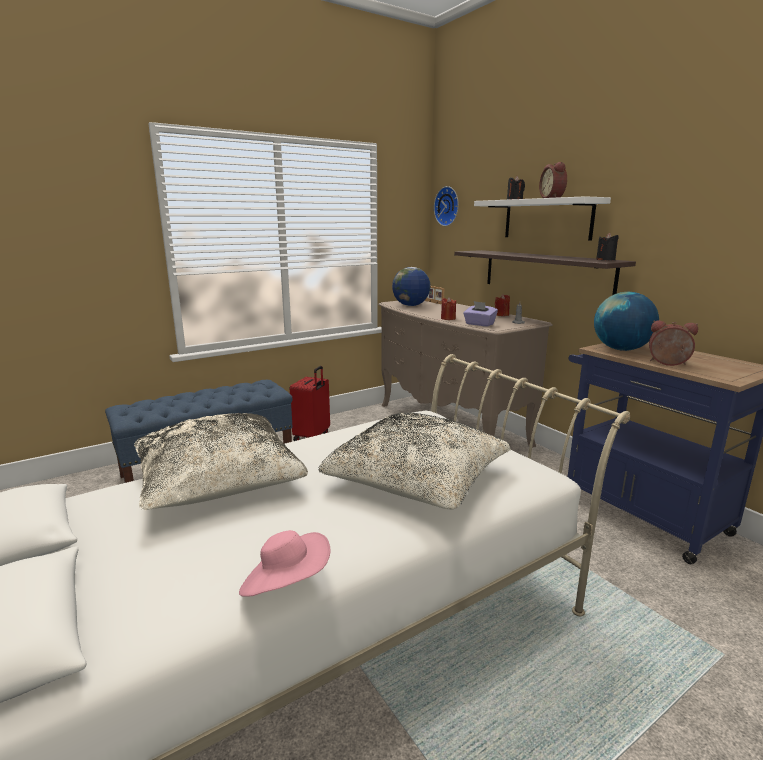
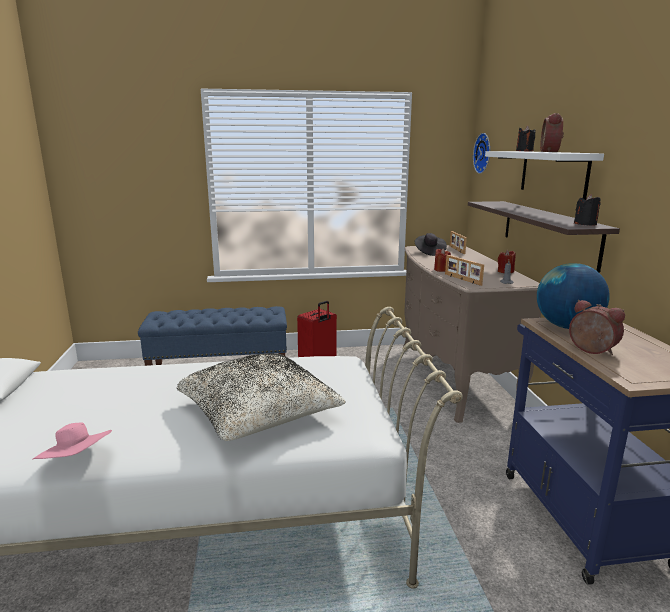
camera: 25 degrees right, 0 degrees up
beige pillow [134,413,308,510] -> none
globe [392,267,431,306] -> black hat [415,233,447,256]
purple tissue box [463,301,498,327] -> picture frame [445,255,484,286]

